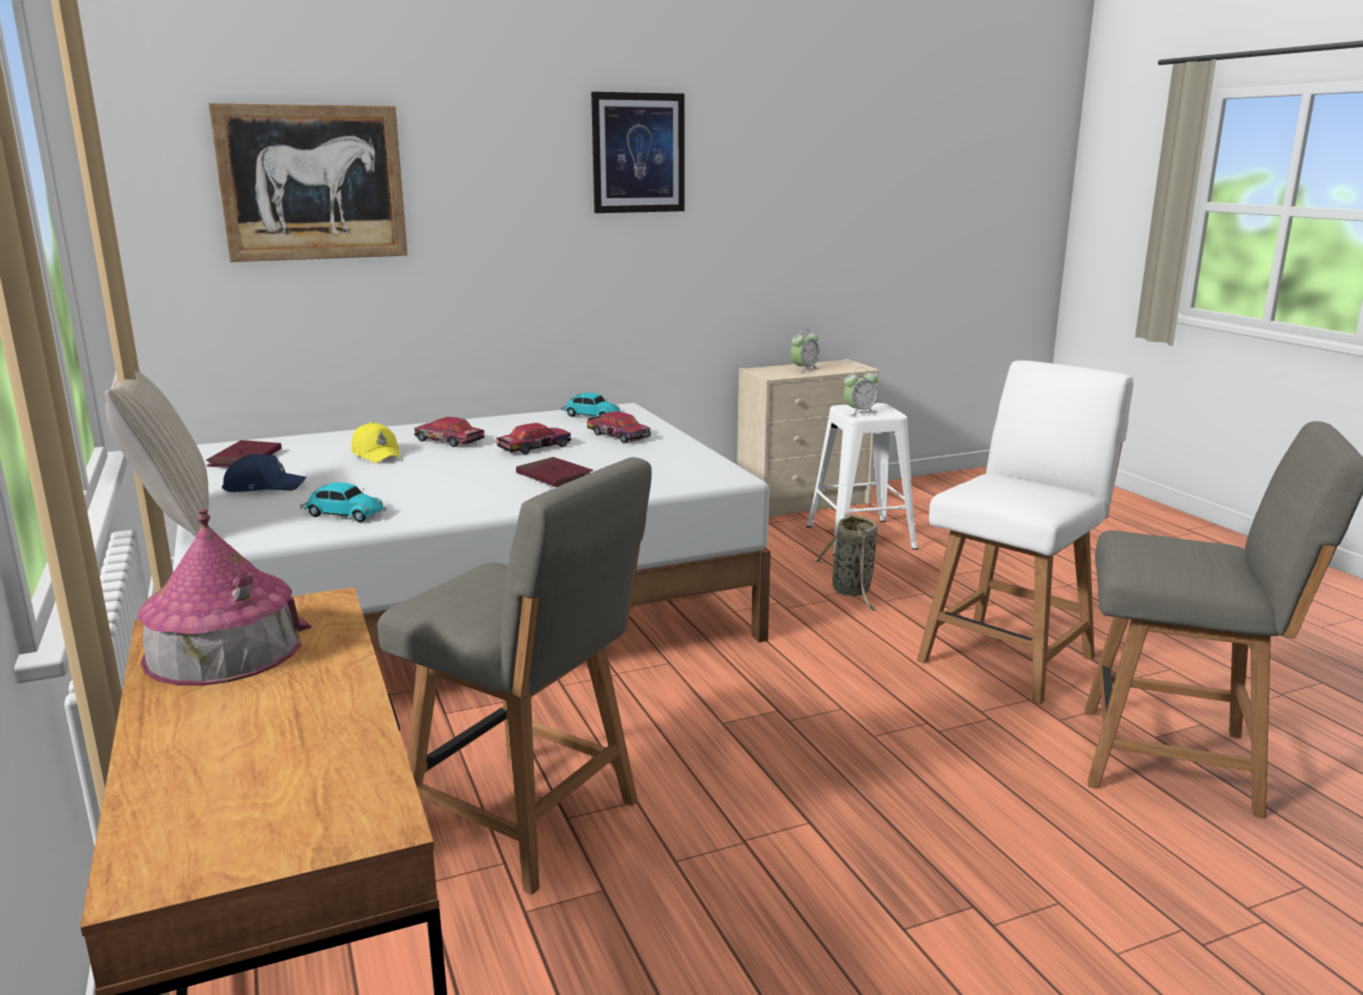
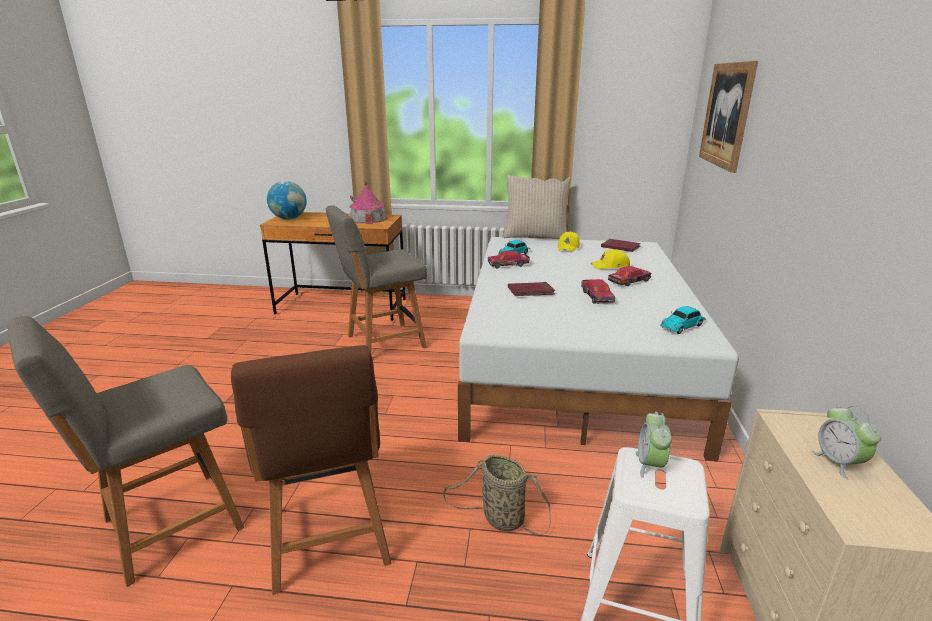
camera: 120 degrees right, 5 degrees up
blue cap [222,454,306,492] -> yellow cap [558,231,580,252]
toy car [587,412,651,443] -> toy car moved to [488,251,530,269]
picture [591,92,685,213] -> none
white chair [917,360,1133,704] -> brown chair [231,345,391,595]
none -> globe [267,181,307,220]

